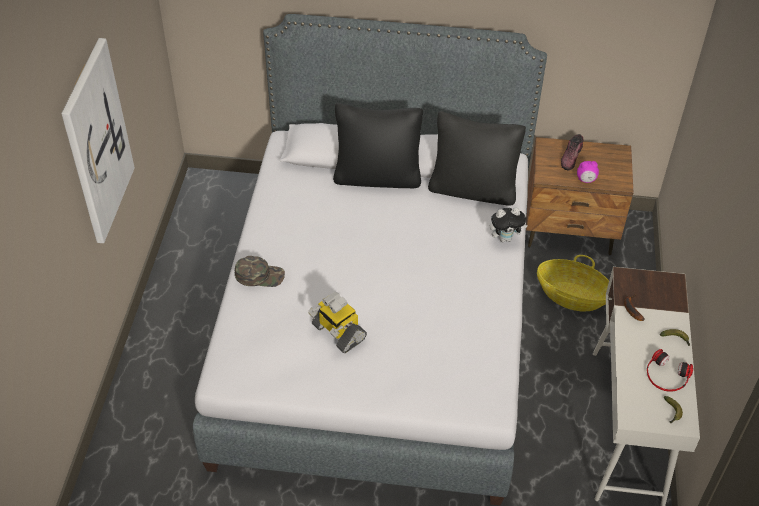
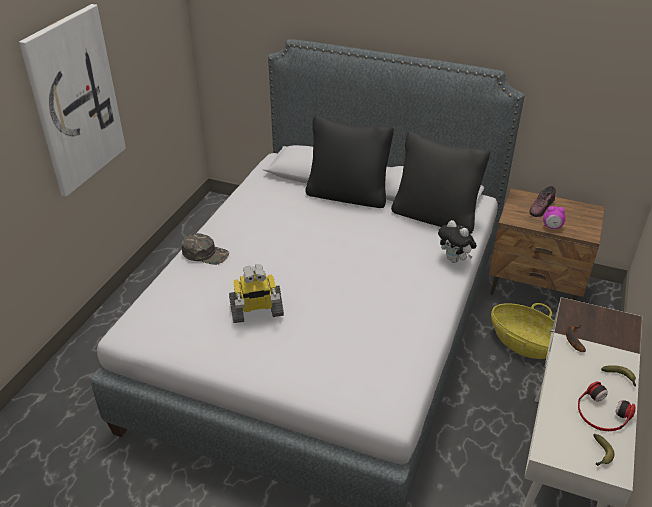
camera: 15 degrees right, 10 degrees down
toy robot [308,291,367,353] -> toy robot turned 75 degrees counterclockwise [229,264,284,323]
plush toy [490,207,528,242] -> plush toy turned 45 degrees clockwise [438,220,477,263]

